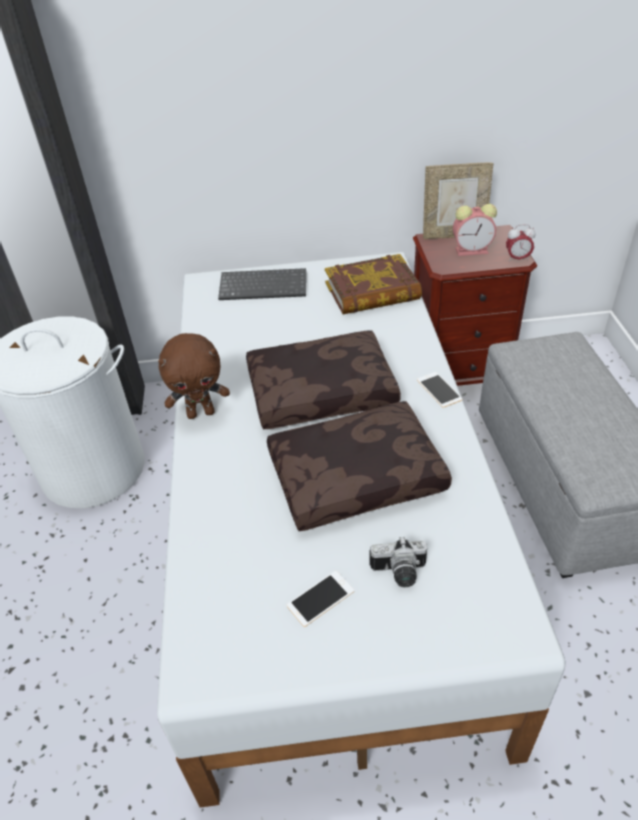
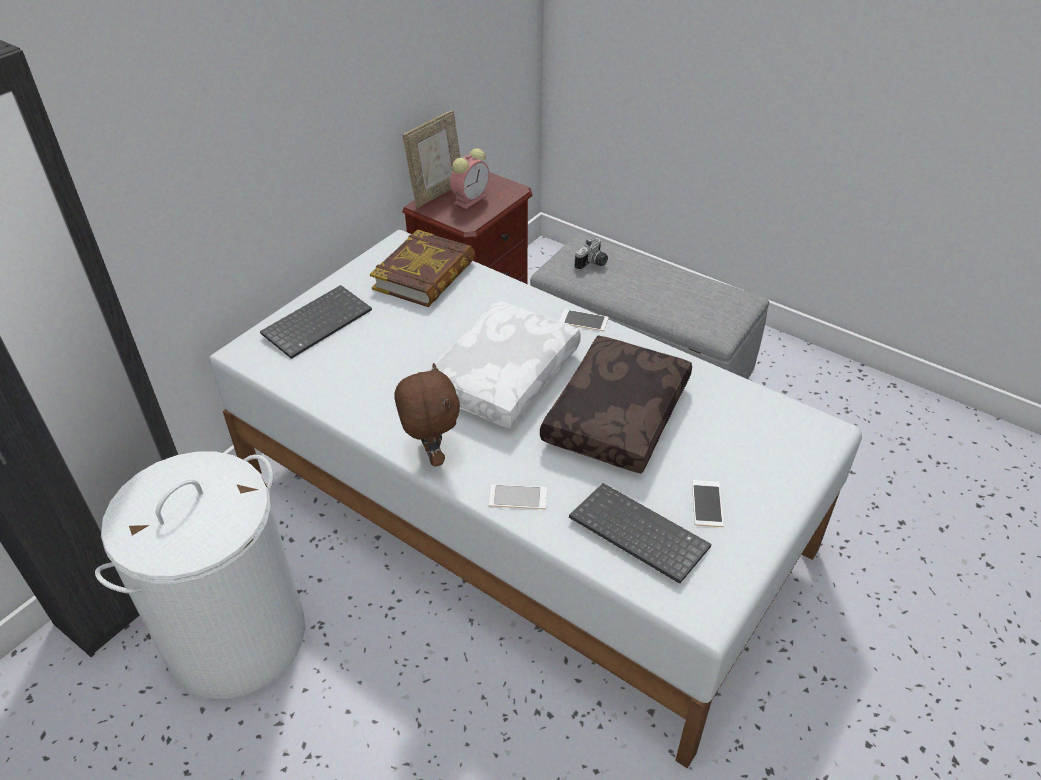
camera: 50 degrees left, 0 degrees up
brown plush toy [158,333,230,419] -> brown plush toy turned 45 degrees counterclockwise [395,363,460,466]
brown pillow [246,330,401,429] -> white pillow [426,300,581,429]
camera [369,537,427,587] -> camera moved to [575,238,608,270]
alarm clock [506,225,535,262] -> none
none -> phone [489,484,547,509]
none -> keyboard [569,483,712,584]

